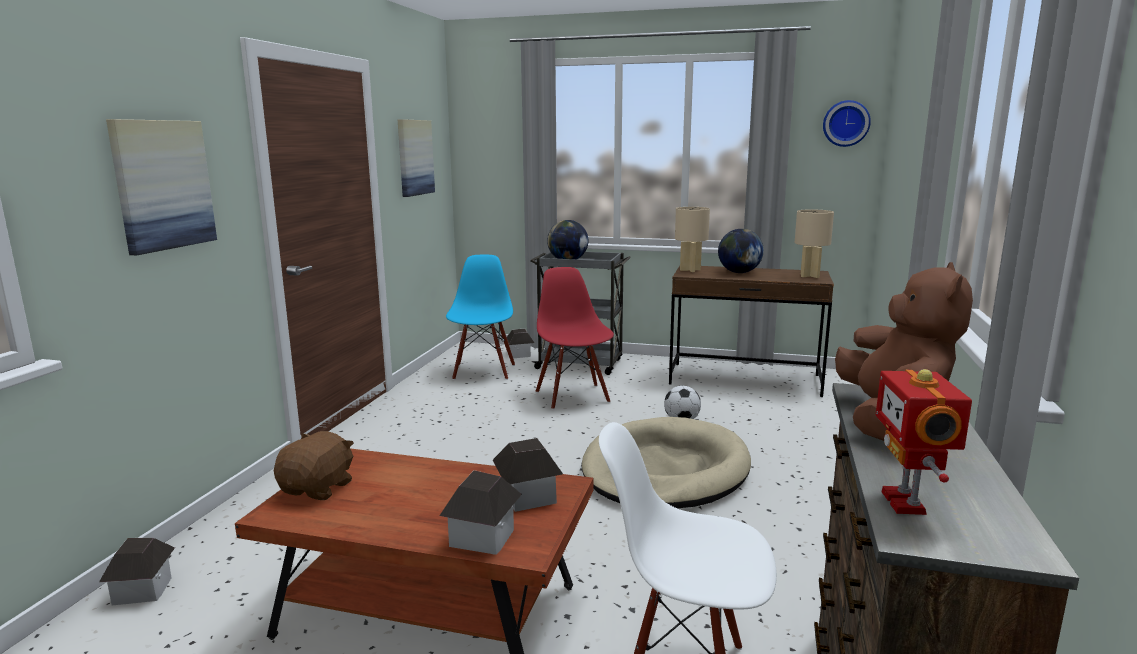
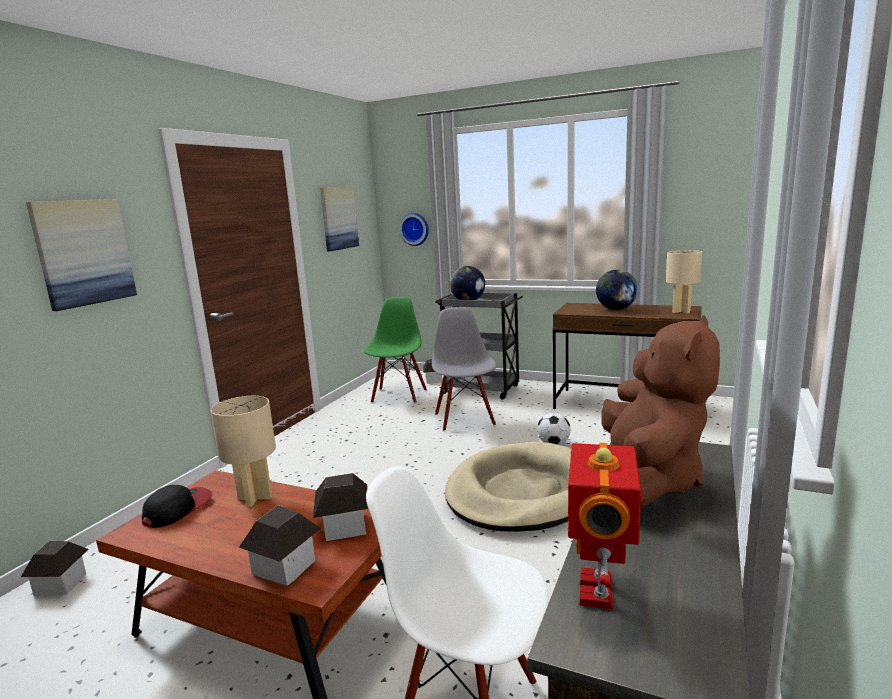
camera: 10 degrees right, 0 degrees up
brown plush toy [274,431,354,500] -> cap [142,485,212,528]
blue chair [446,255,515,380] -> green chair [364,297,427,403]
red chair [536,267,614,410] -> grey chair [432,307,497,431]
beige table lamp [675,207,710,272] -> beige table lamp moved to [211,396,276,507]
wall clock [823,100,871,147] -> wall clock moved to [400,213,429,246]

